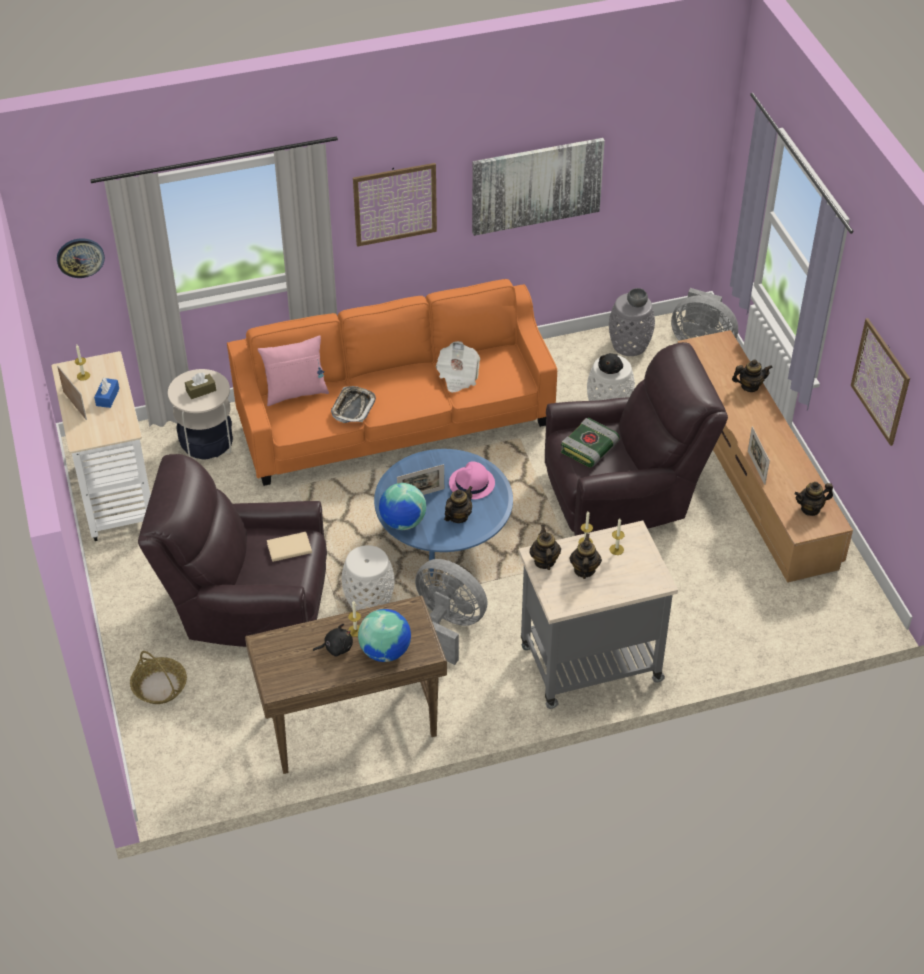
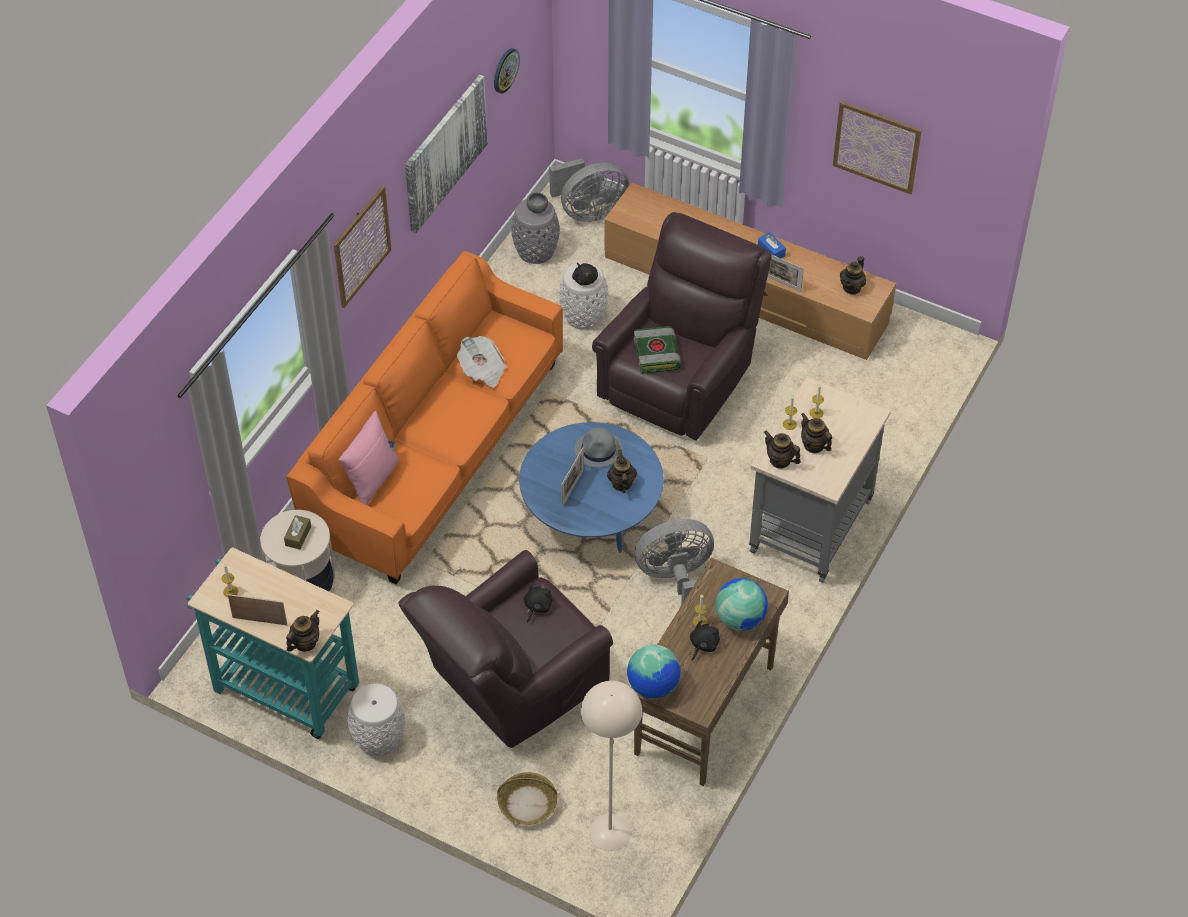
camera: 45 degrees left, 5 degrees up
white cart [52,351,151,541] -> turquoise cart [187,548,359,739]
wall clock [57,239,105,278] -> wall clock moved to [494,48,520,94]
blue tissue box [94,378,119,408] -> blue tissue box moved to [758,232,786,258]
beige book [267,532,312,562] -> black plush toy [524,583,553,623]
tray [331,386,376,423] -> none
white stool [342,545,395,611] -> white stool moved to [348,684,405,757]
globe [379,483,426,530] -> globe moved to [627,645,681,698]
pink hat [449,461,495,499] -> grey hat [575,427,622,468]
teapot [732,359,772,392] -> teapot moved to [286,610,320,652]
none -> beige floor lamp [581,681,642,851]

